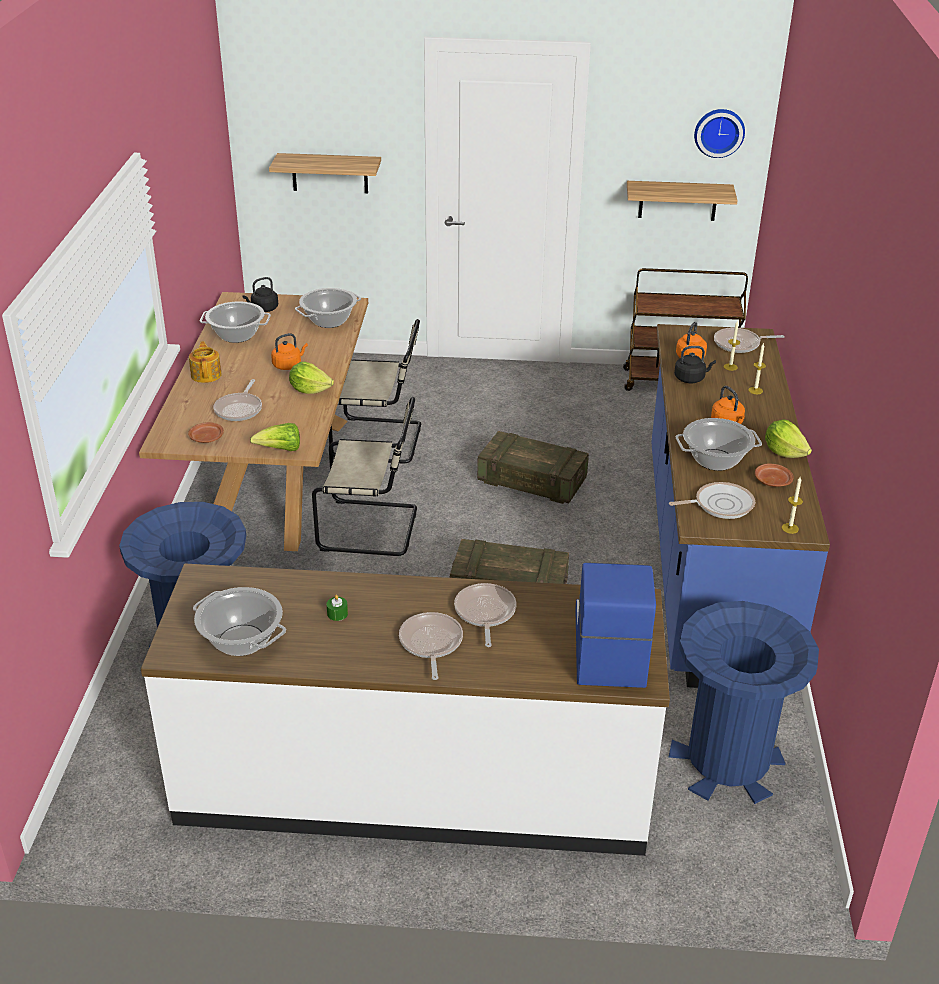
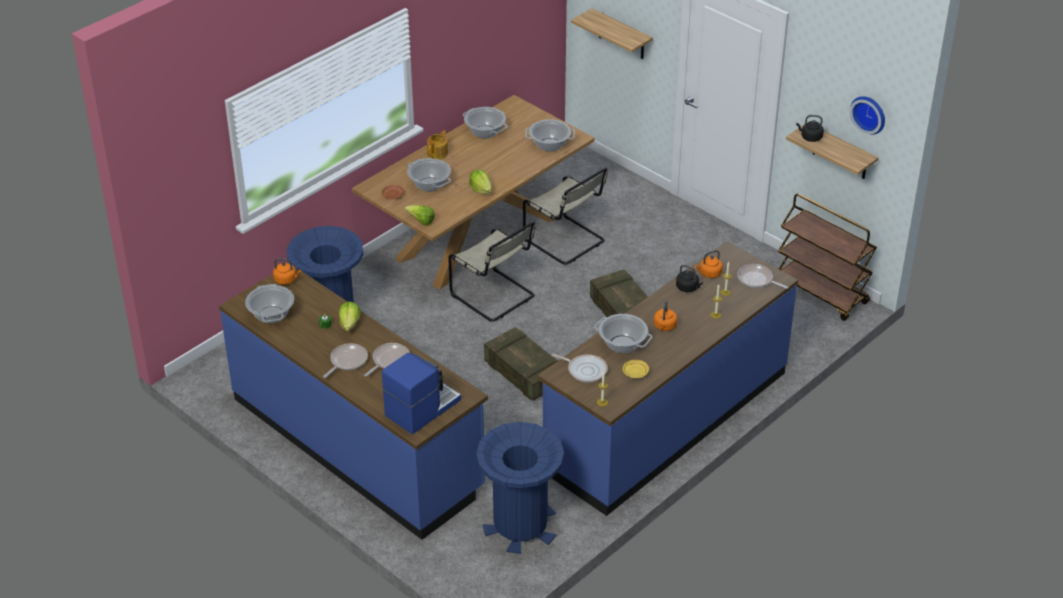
camera: 40 degrees right, 5 degrees up
white counter [141,564,670,856] -> blue counter [219,266,488,540]
frying pan [213,379,262,421] -> cooking pot [407,158,451,192]
black kettle [243,277,278,312] -> black kettle moved to [796,115,824,142]
orange kettle [271,333,308,370] -> orange kettle moved to [273,258,301,285]
brown plate [755,464,793,487] -> yellow plate [623,360,649,379]
lettuce [765,419,812,458] -> lettuce moved to [339,301,361,331]

